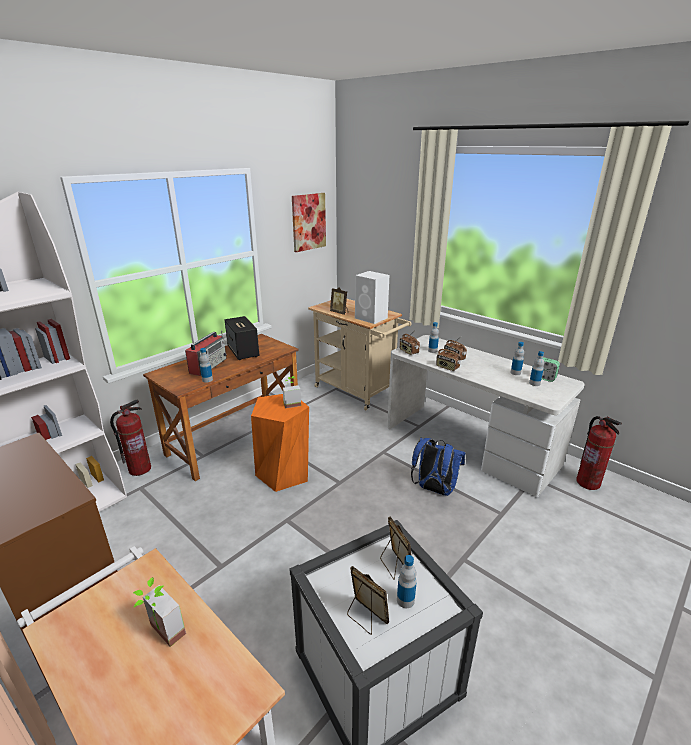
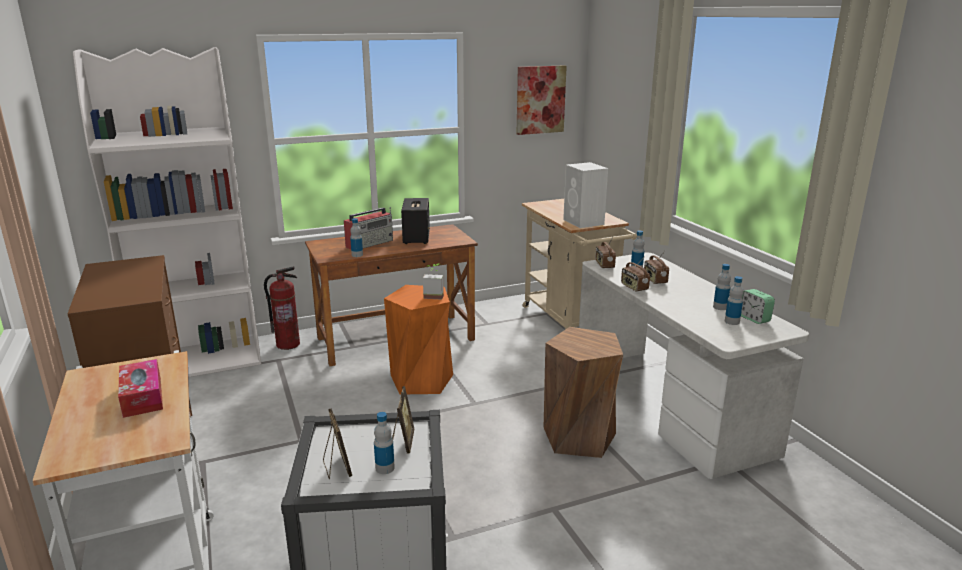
camera: 25 degrees right, 5 degrees down
potted plant [133,577,186,647] -> tissue box [118,359,163,418]
picture frame [330,287,348,315] -> none
blue backpack [411,438,466,496] -> brown stool [544,327,623,458]
fire extinguisher [576,416,622,490] -> none

